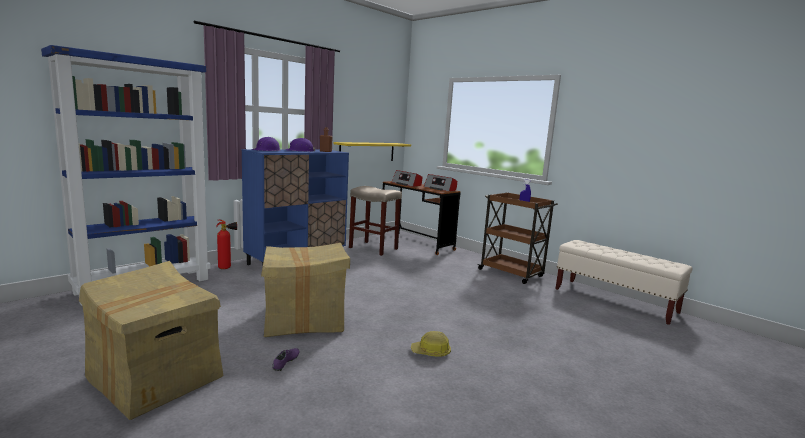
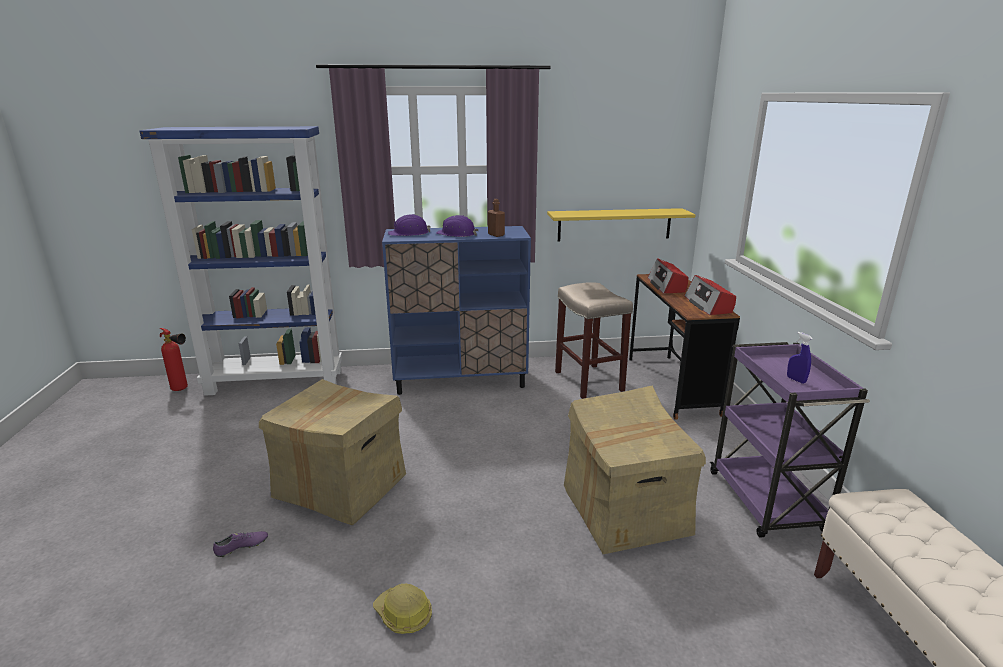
camera: 40 degrees right, 10 degrees up
cardboard box [79,261,224,420] -> cardboard box moved to [564,385,706,554]
fire extinguisher [216,219,237,269] -> fire extinguisher moved to [159,328,188,391]
brown cart [478,192,558,284] -> purple cart [710,342,870,538]

